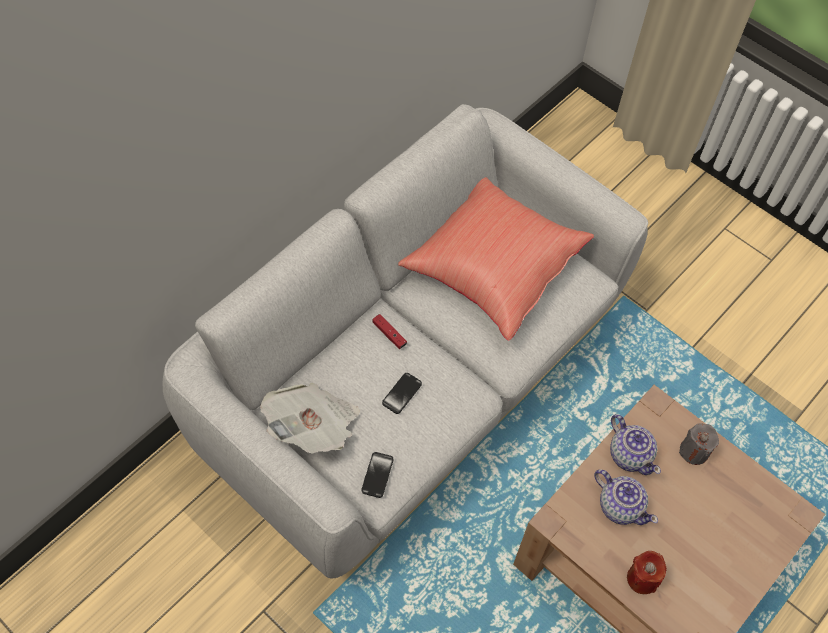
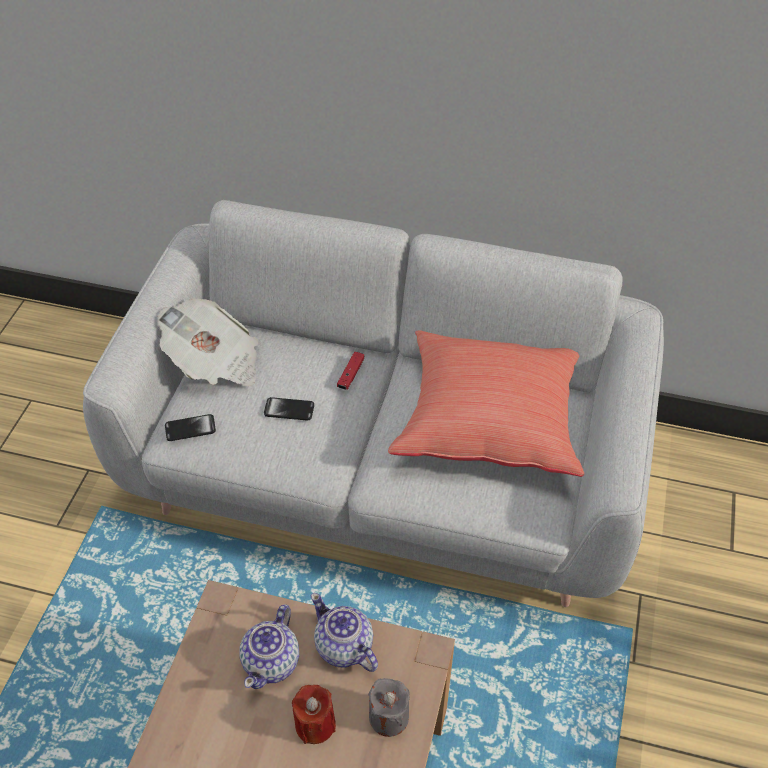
camera: 65 degrees right, 10 degrees down
teapot [610,414,661,475] -> teapot turned 105 degrees clockwise [311,593,378,672]
red candle [627,551,667,594] -> red candle moved to [292,685,336,744]

